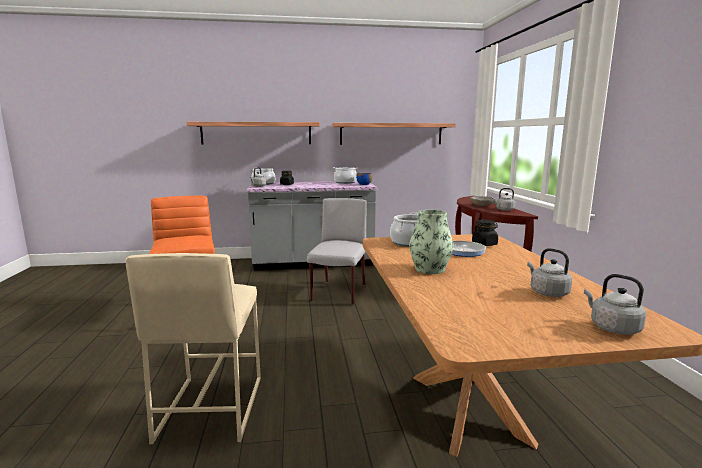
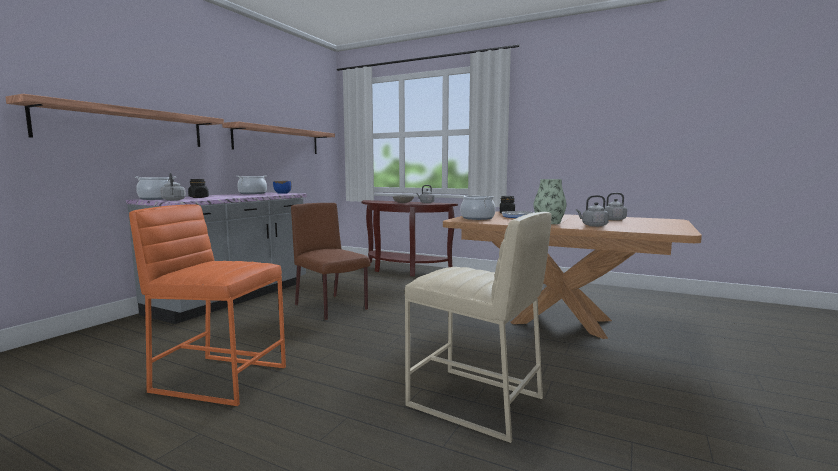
camera: 55 degrees left, 5 degrees down
grey chair [307,198,367,305] -> brown chair [291,203,370,320]
grey kettle [584,274,647,335] -> grey kettle moved to [576,195,609,227]

